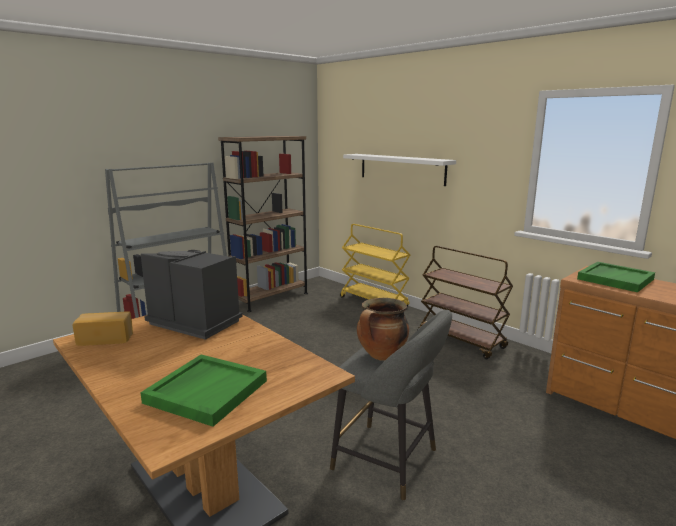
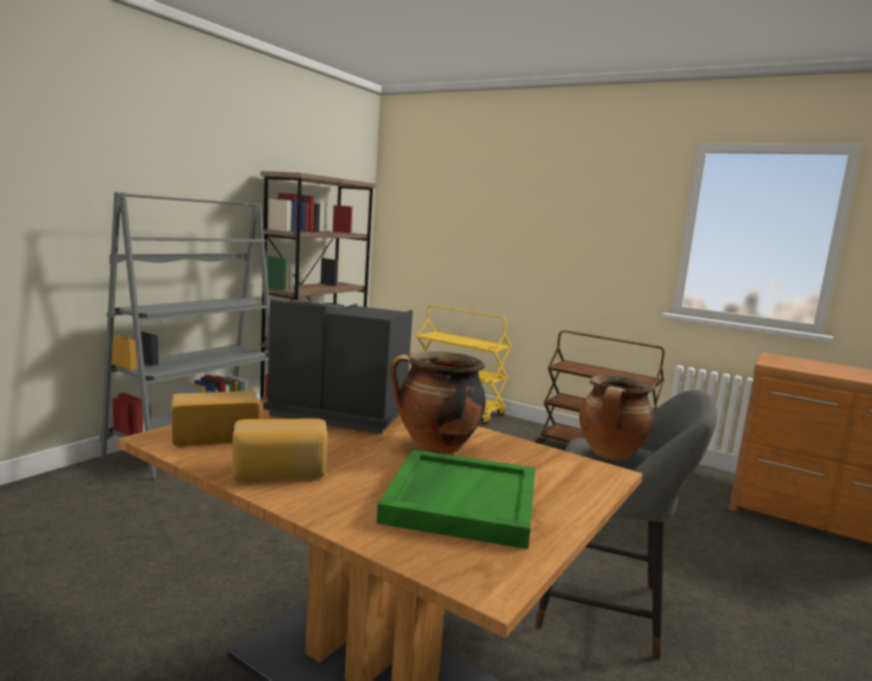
camera: 15 degrees left, 5 degrees down
white shelf [343,154,456,186] -> none
green tray [577,262,655,292] -> none
none -> bread [232,419,328,480]
none -> cooking pot [390,351,486,454]

